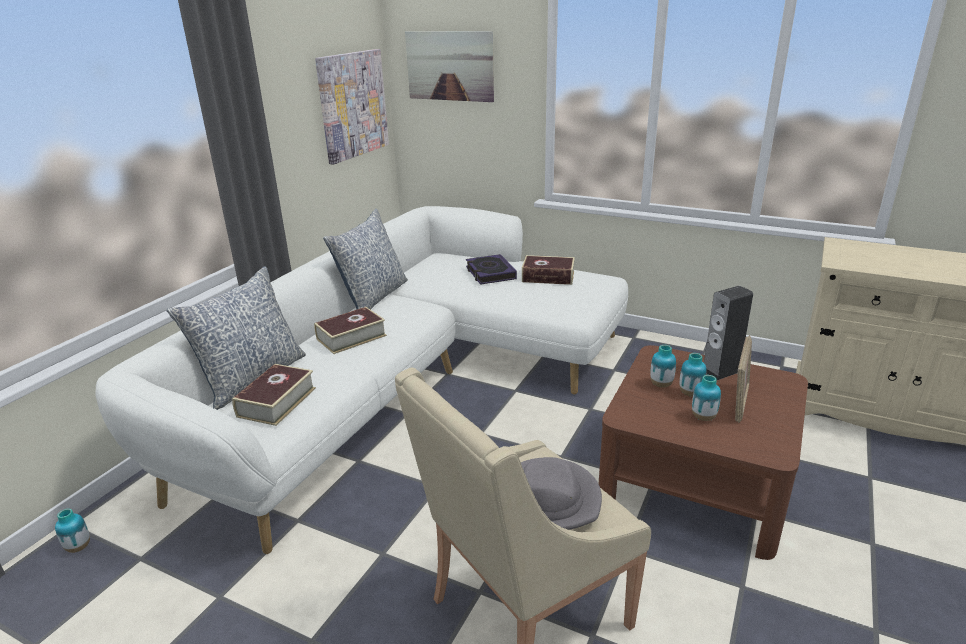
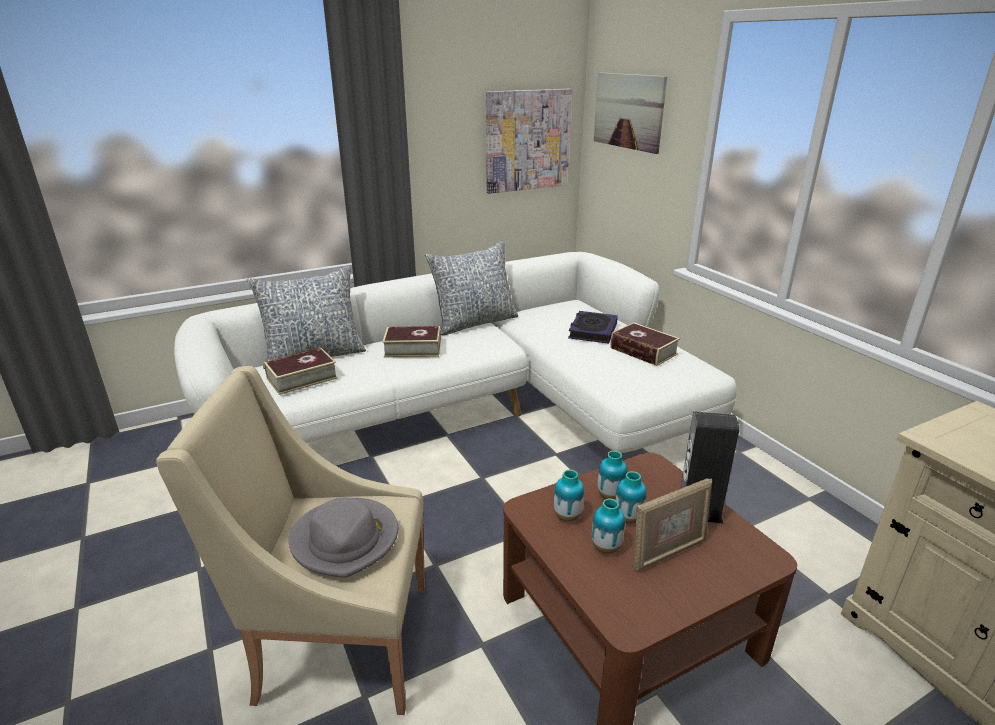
camera: 35 degrees right, 0 degrees up
vase [55,509,90,553] -> vase moved to [554,470,584,522]

